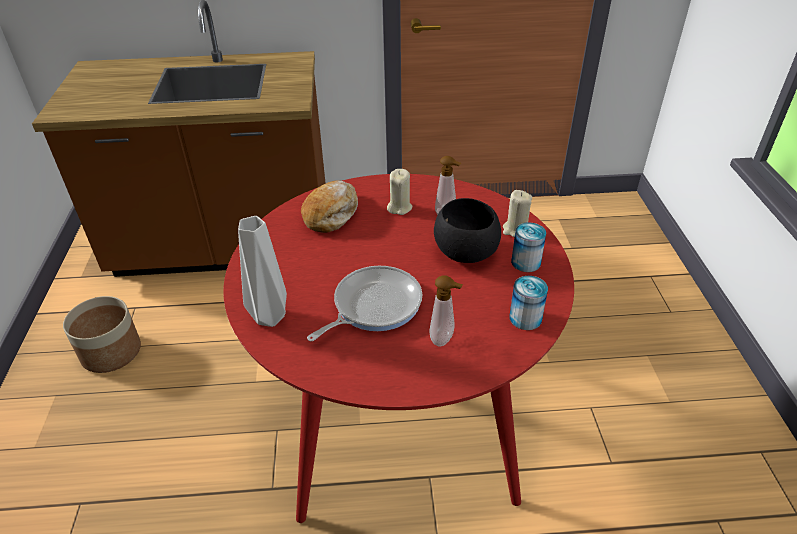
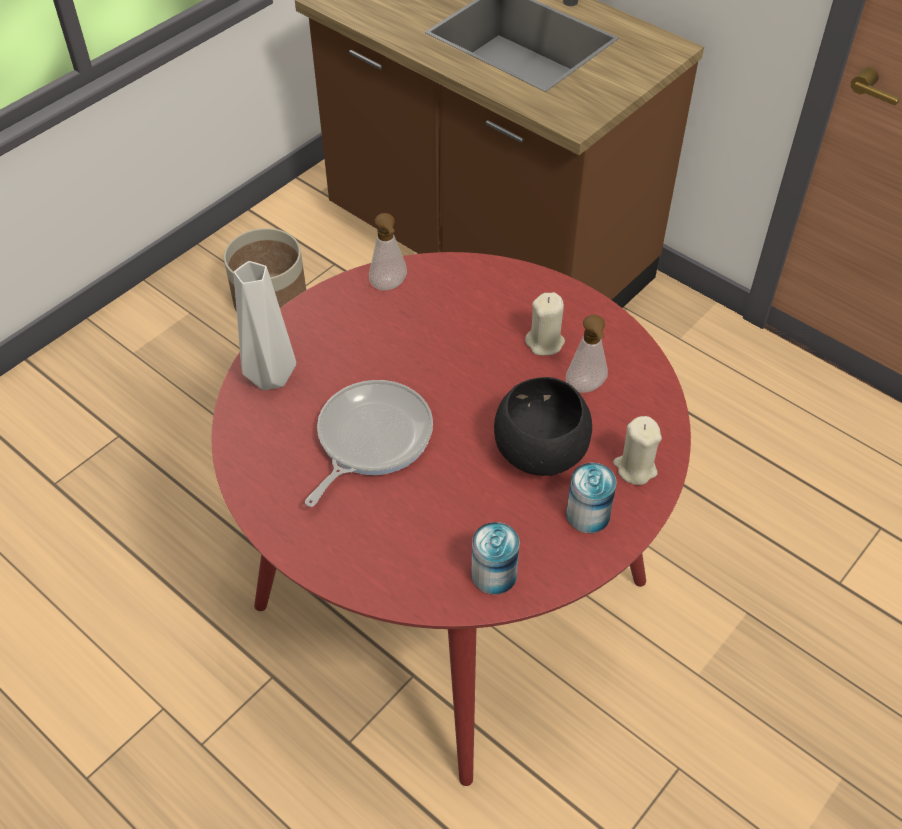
camera: 45 degrees right, 10 degrees up
bread [301,180,358,233] -> none
frying pan [307,266,422,341] -> frying pan turned 60 degrees counterclockwise [305,380,433,507]
soap dispenser [430,275,463,346] -> soap dispenser moved to [369,213,407,290]

